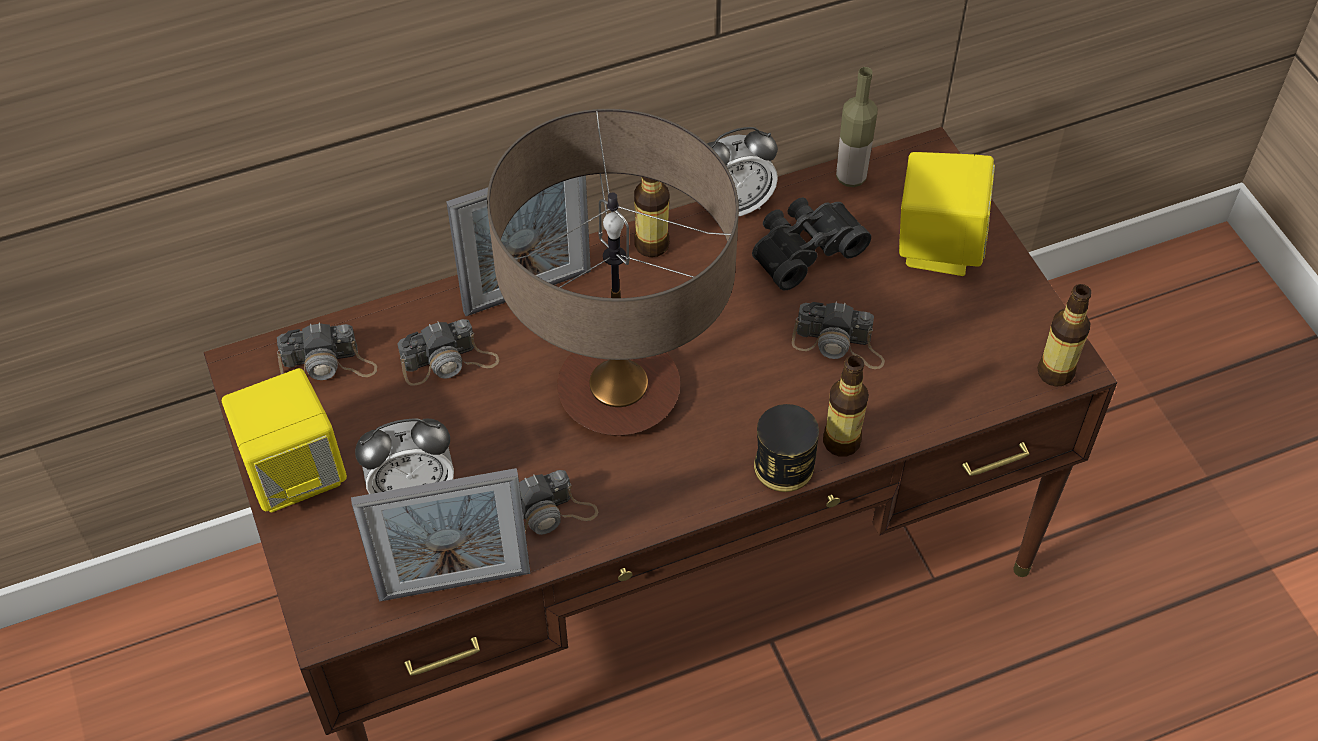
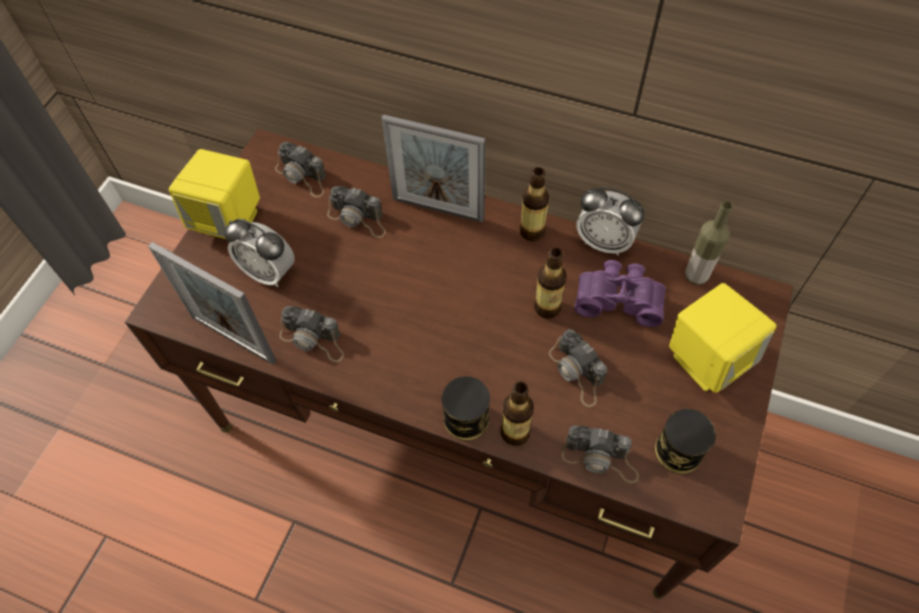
camera: 45 degrees right, 5 degrees up
table lamp [487,109,739,436] -> none
black binoculars [752,197,871,290] -> purple binoculars [575,260,666,327]
bottle [1037,284,1092,387] -> bottle moved to [534,247,567,319]
none -> camera [562,425,639,483]
none -> can [655,409,716,474]

